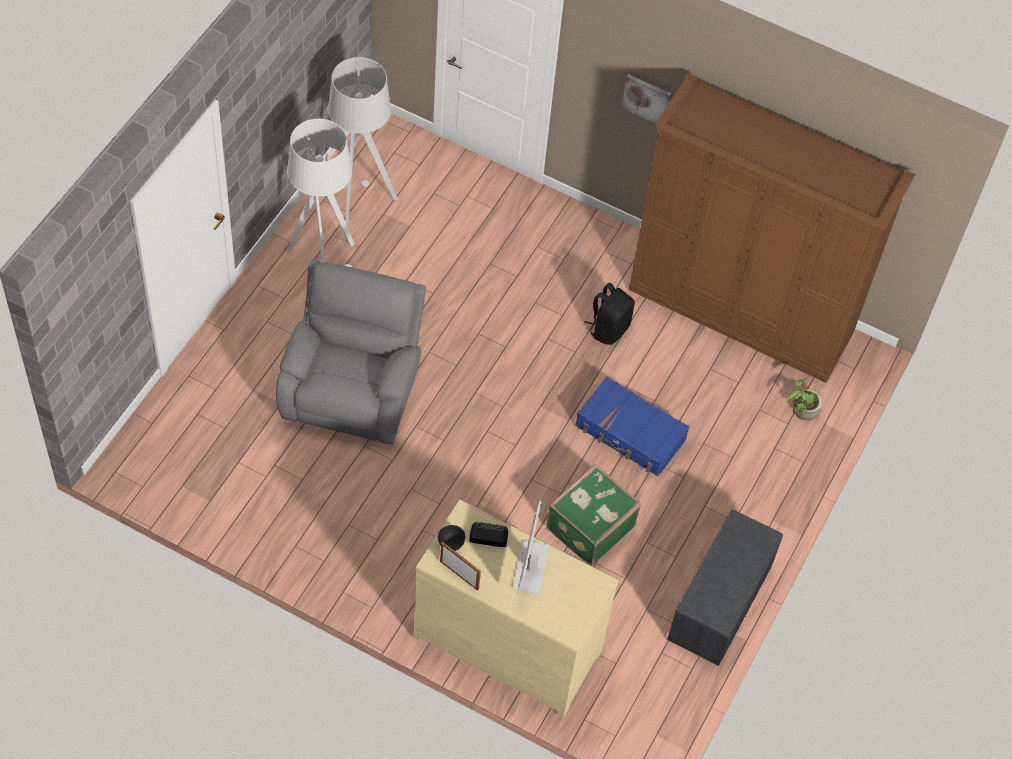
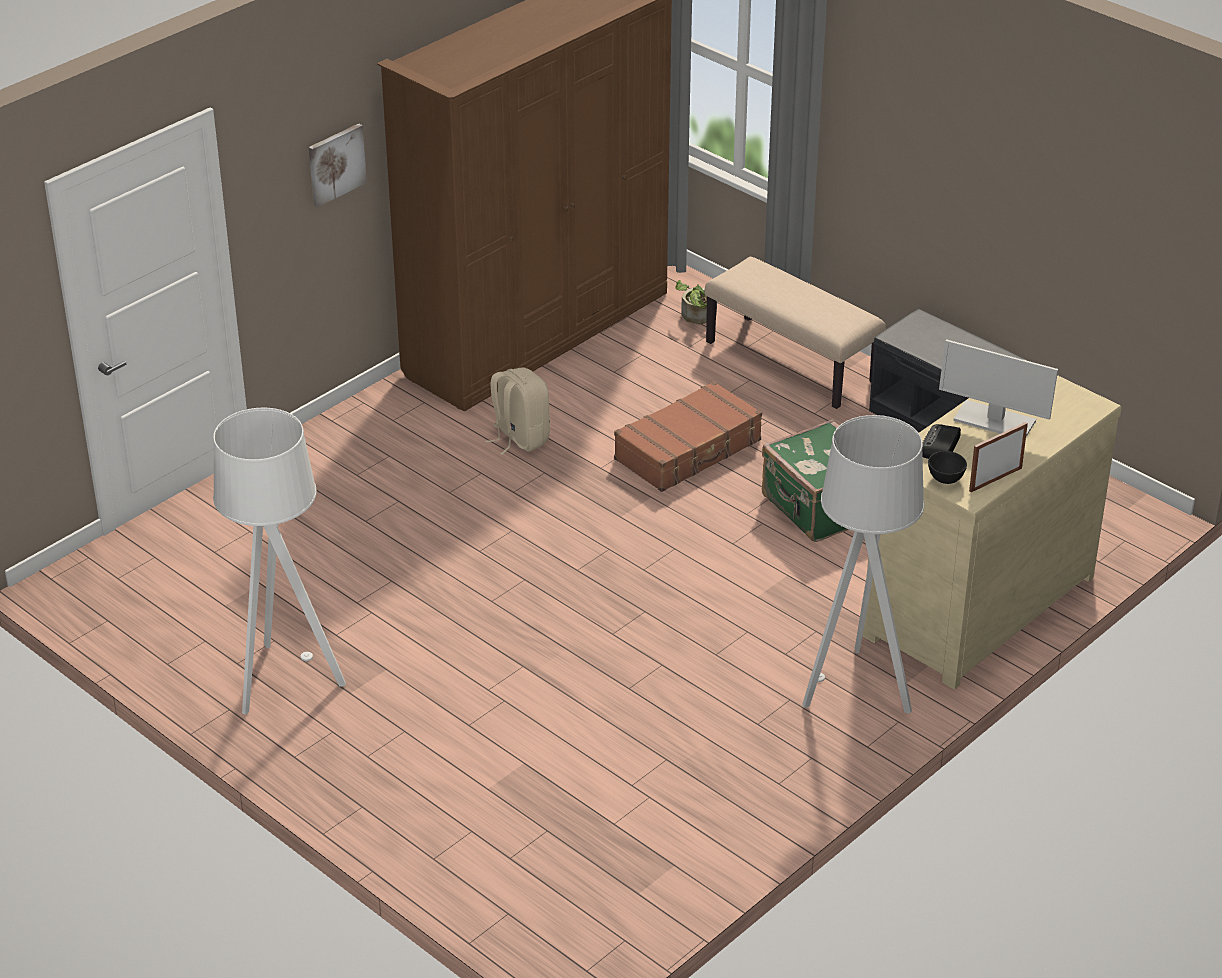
camera: 70 degrees left, 20 degrees down
grey armchair [276,260,426,444] -> none
grey floor lamp [328,57,398,227] -> grey floor lamp moved to [802,415,924,713]
blue suitcase [575,376,690,476] -> brown suitcase [614,381,762,492]
black backpack [585,283,635,345] -> beige backpack [485,368,550,455]
none -> beige bench [704,257,886,409]

